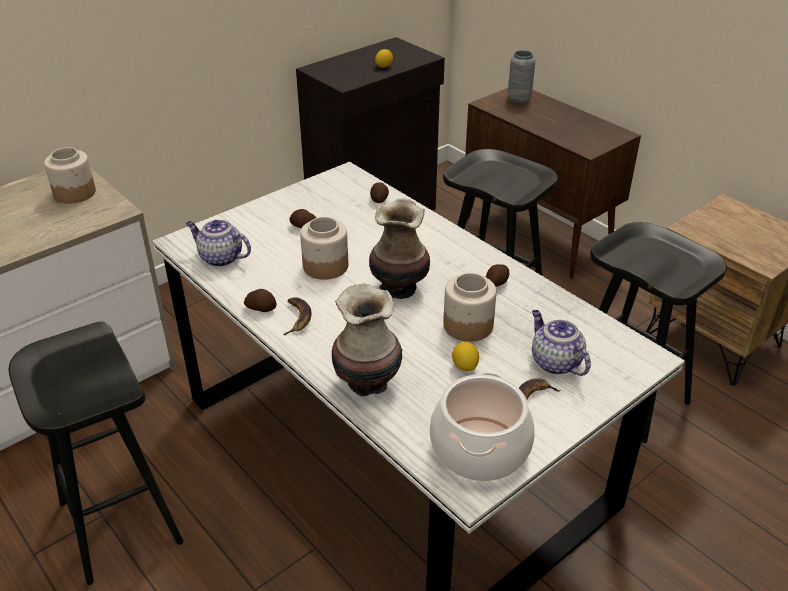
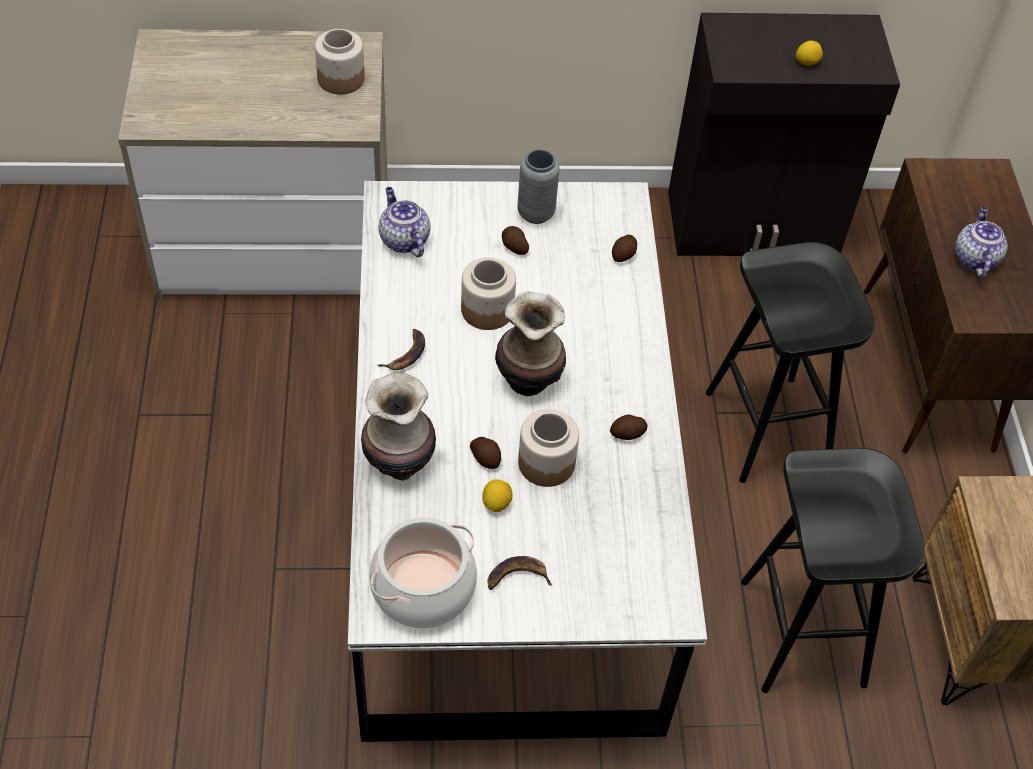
camera: 35 degrees right, 15 degrees up
black stool [9,322,183,585] -> none
potato [244,289,277,312] -> potato moved to [470,437,501,469]
grey vase [508,50,536,103] -> grey vase moved to [517,149,559,224]
teapot [532,310,591,376] -> teapot moved to [955,206,1008,277]

